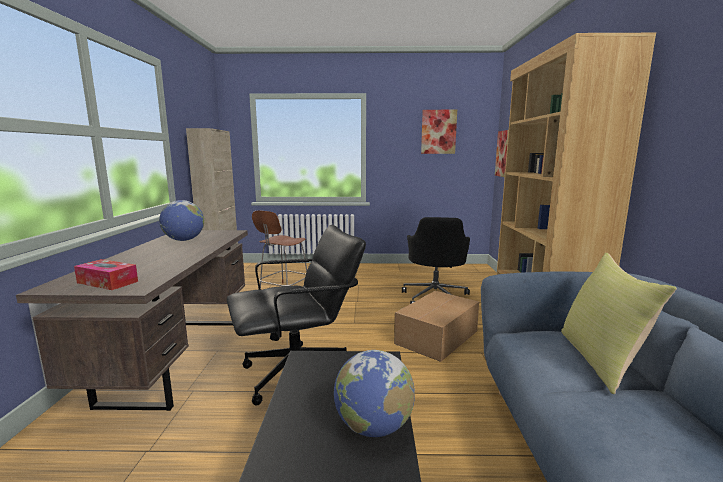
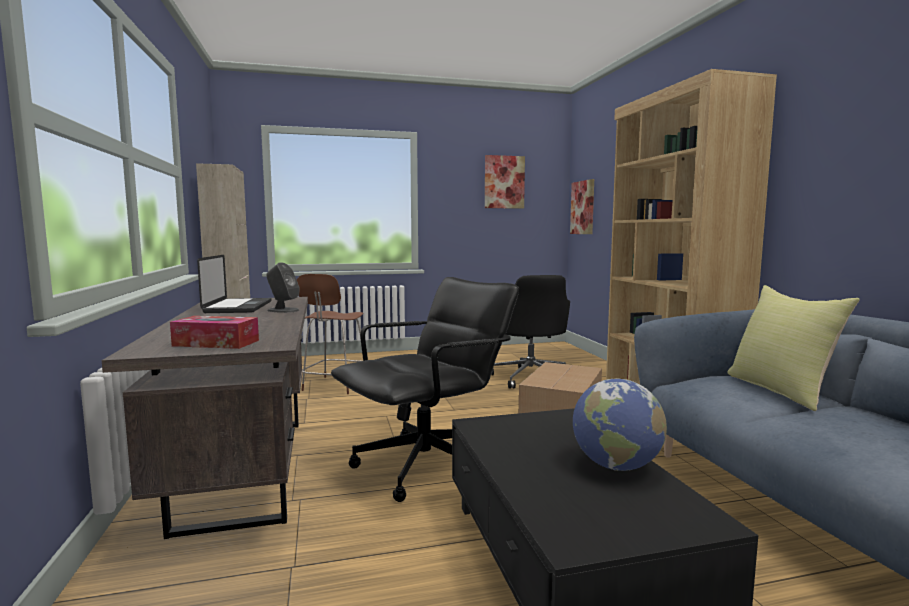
camera: 15 degrees left, 5 degrees down
globe [159,200,204,241] -> laptop [197,255,272,313]
none -> grey speaker [266,262,300,313]

